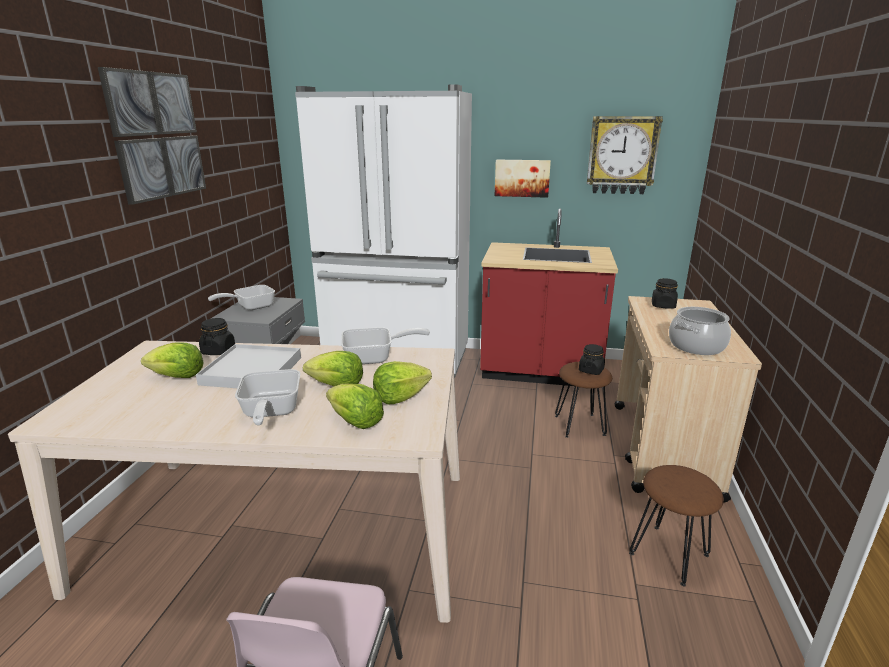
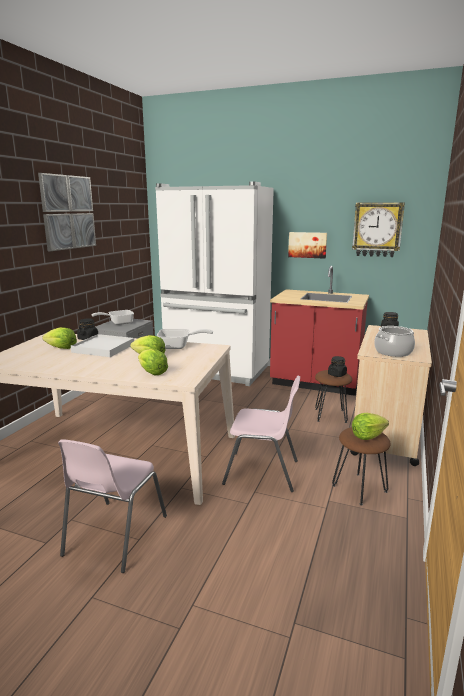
camera: 10 degrees right, 5 degrees down
frying pan [235,369,300,425] -> none
lettuce [373,361,432,404] -> lettuce moved to [352,413,389,440]
none -> pink chair [222,375,300,492]

